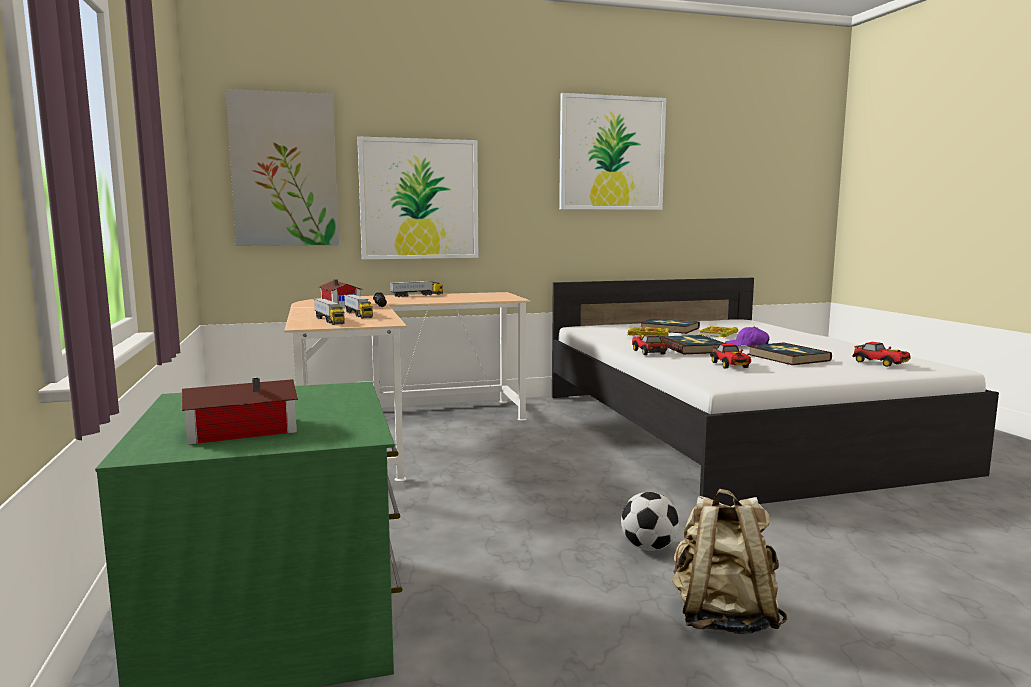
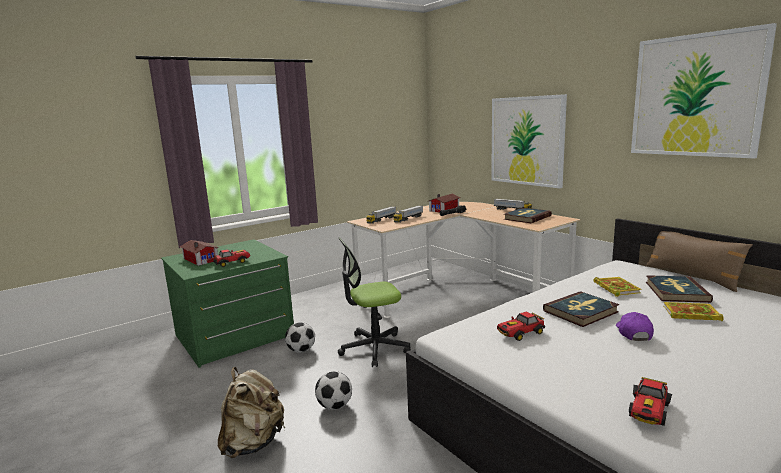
camera: 70 degrees right, 5 degrees up
picture [226,89,339,246] -> none
toy car [632,335,668,355] -> toy car moved to [214,249,250,267]
book [747,342,832,365] -> book moved to [503,208,552,223]
none -> football [285,322,315,353]
none -> office chair [338,237,411,367]
none -> brown pillow [646,231,753,292]

